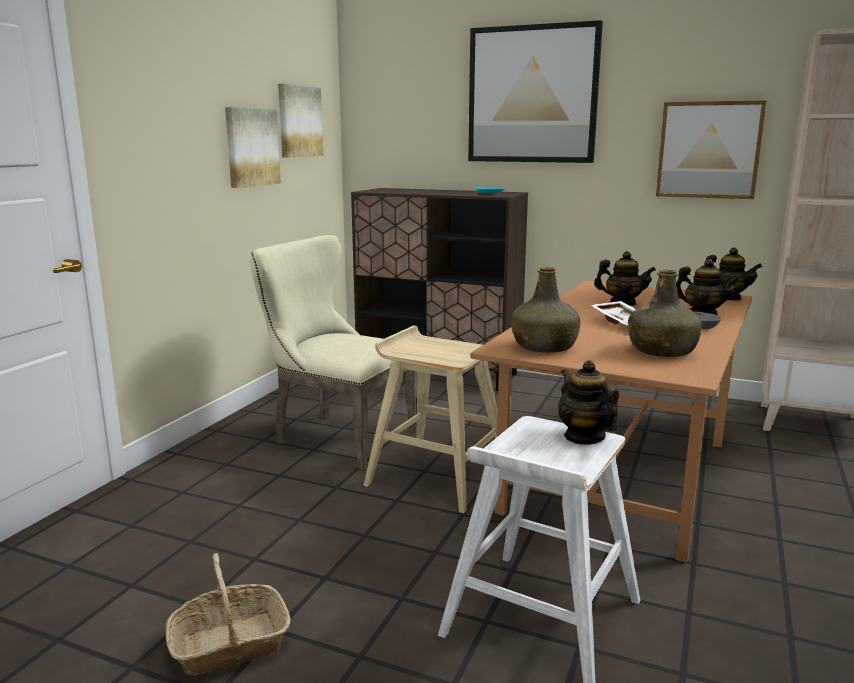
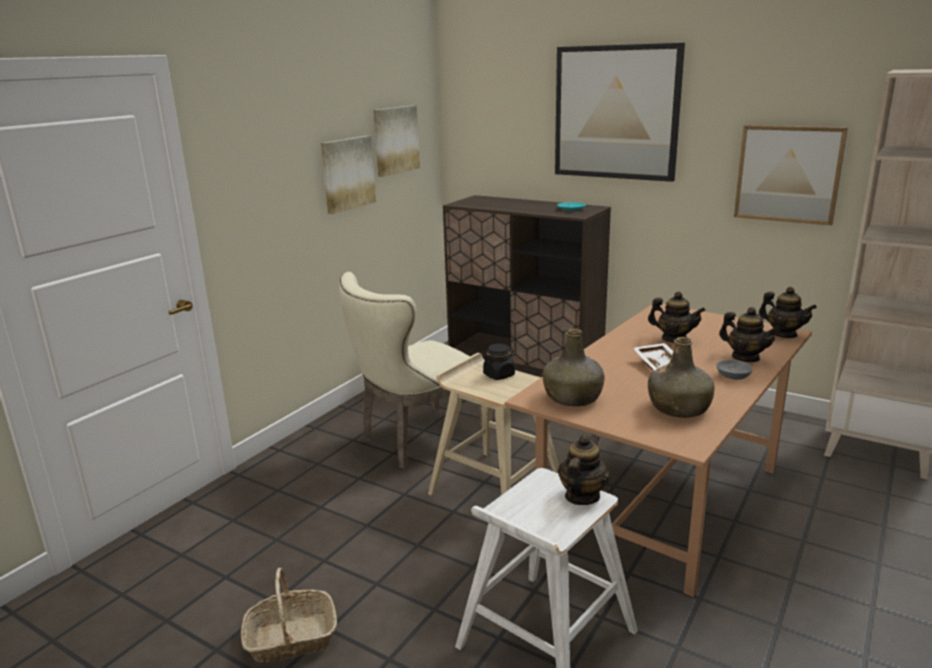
camera: 10 degrees right, 5 degrees up
beige chair [250,235,418,471] -> beige chair turned 75 degrees counterclockwise [339,272,483,469]
teapot [558,360,619,445] -> teapot turned 45 degrees clockwise [558,435,610,505]
none -> black jar [483,344,515,380]

